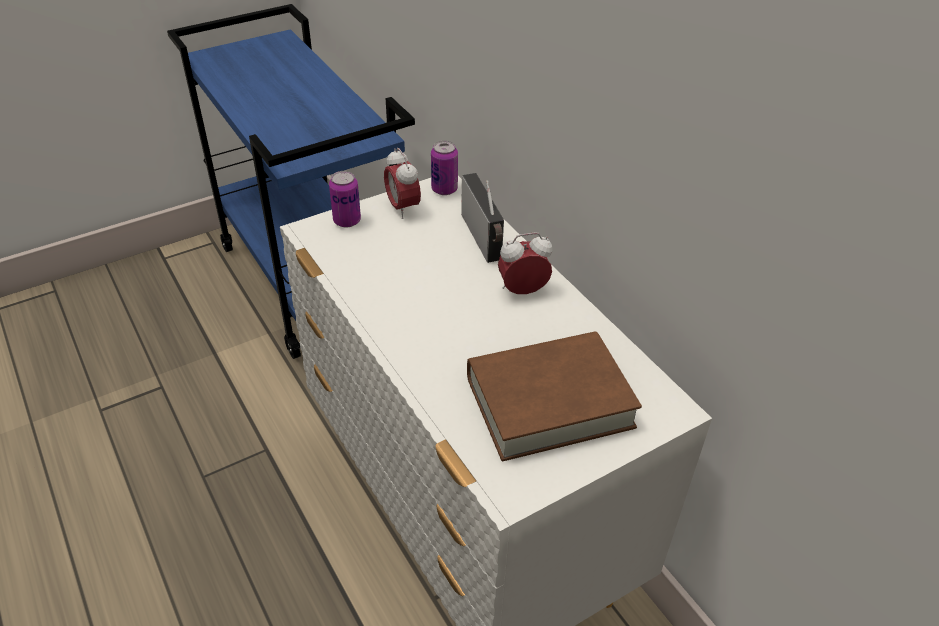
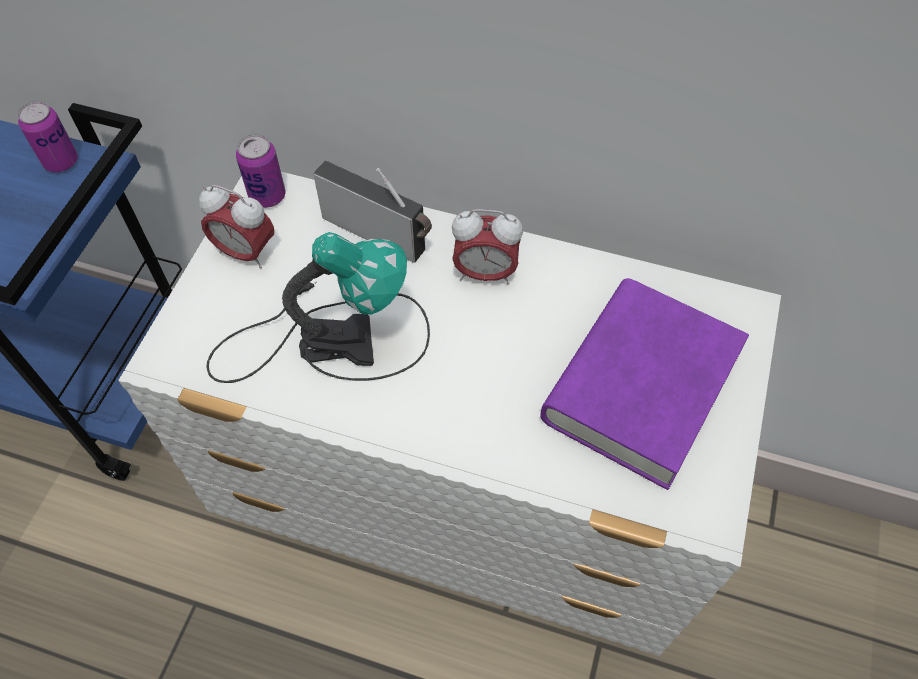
camera: 40 degrees left, 15 degrees up
can [329,171,361,227] -> can moved to [18,101,78,172]
brown book [467,331,642,461] -> purple book [540,278,749,490]
alarm clock [498,232,553,294] -> alarm clock turned 120 degrees counterclockwise [452,209,523,285]
none -> table lamp [206,232,430,383]

